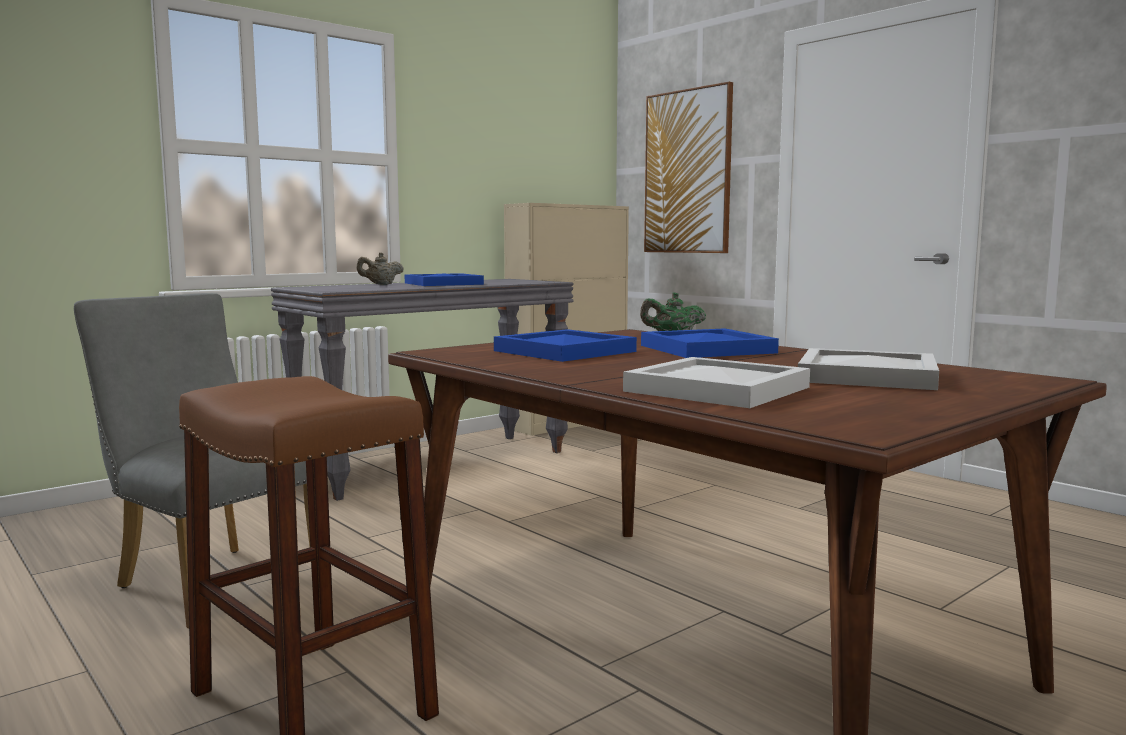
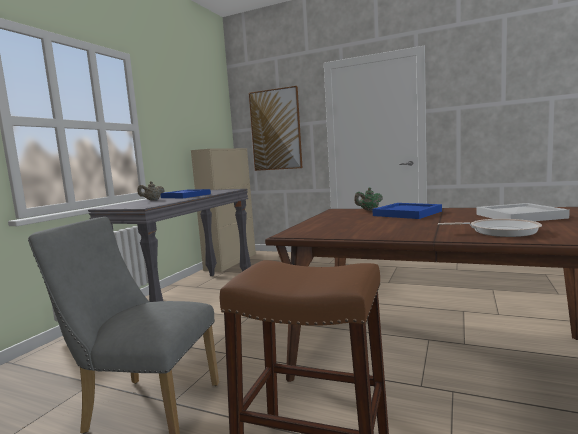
camera: 25 degrees left, 0 degrees up
blue tray [494,329,637,362] -> none
white tray [623,357,810,408] -> frying pan [438,219,542,237]

